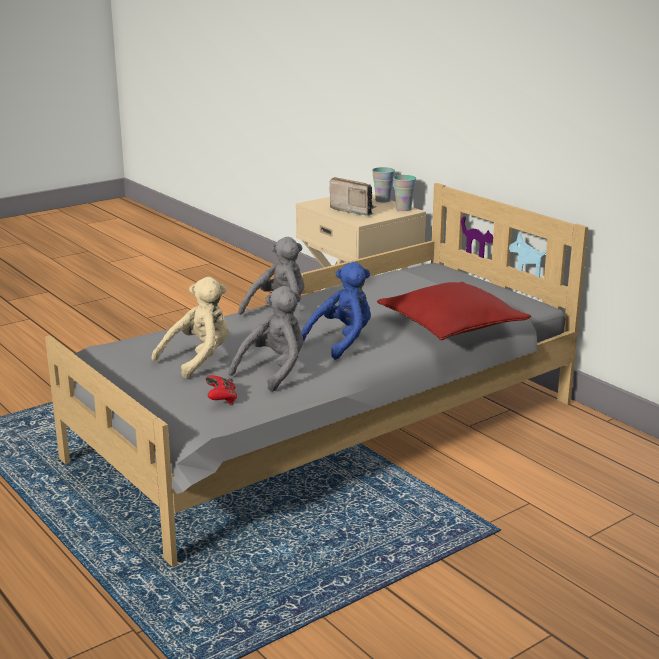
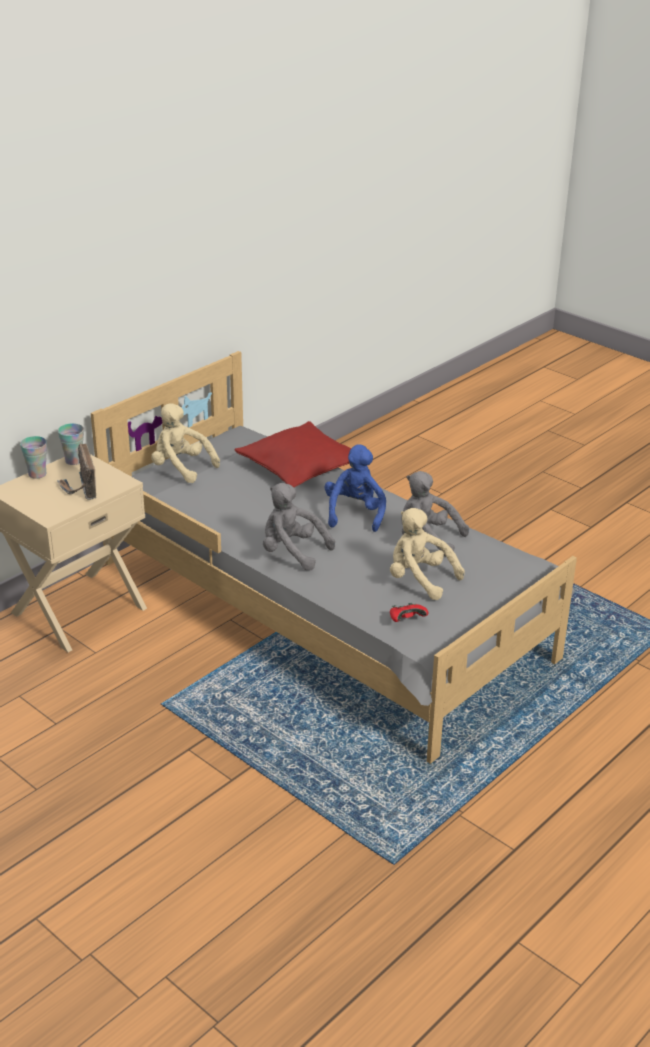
camera: 100 degrees left, 10 degrees up
red game controller [205,375,237,404] -> red game controller moved to [390,603,428,622]
blue plush toy [301,262,371,360] -> blue plush toy turned 60 degrees clockwise [324,444,386,532]
radio [330,177,376,216] -> radio turned 45 degrees counterclockwise [57,444,96,500]
none -> beige plush toy [151,403,220,483]

